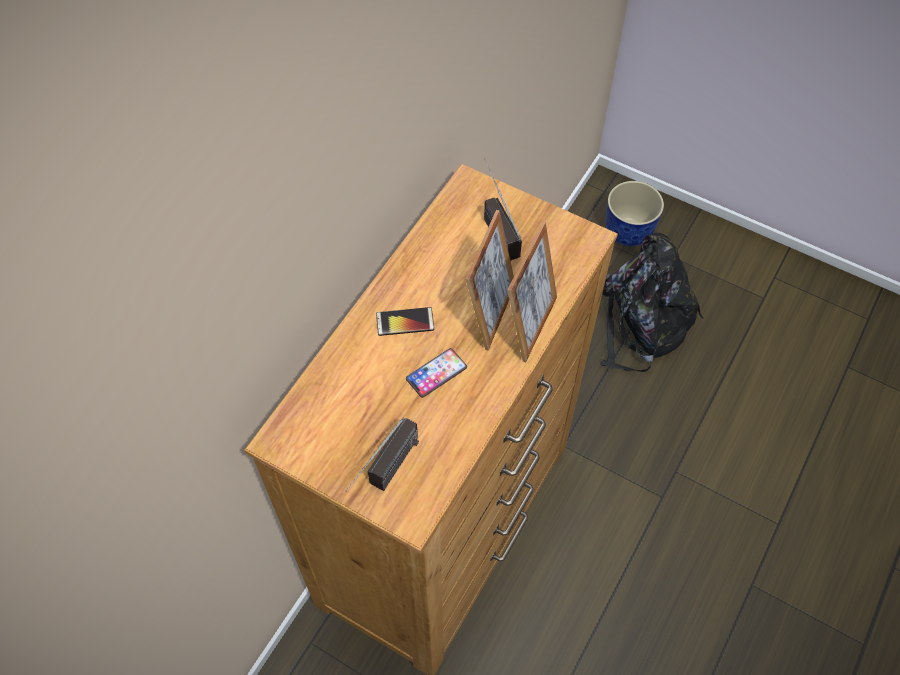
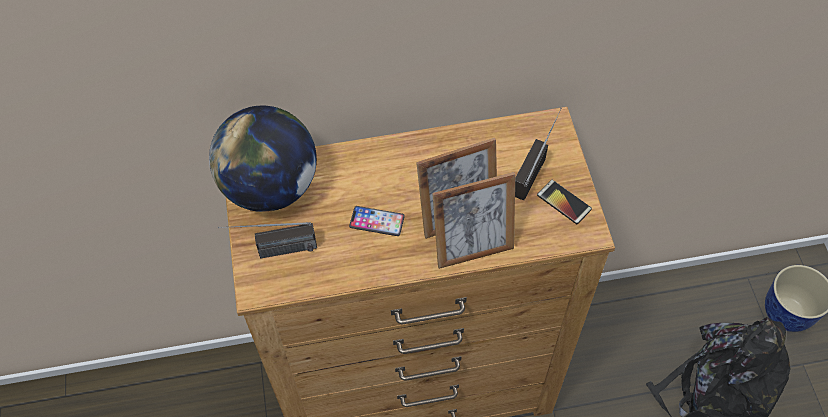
camera: 50 degrees right, 0 degrees up
phone [376,307,434,336] -> phone moved to [537,180,592,224]
none -> globe [209,106,317,212]

